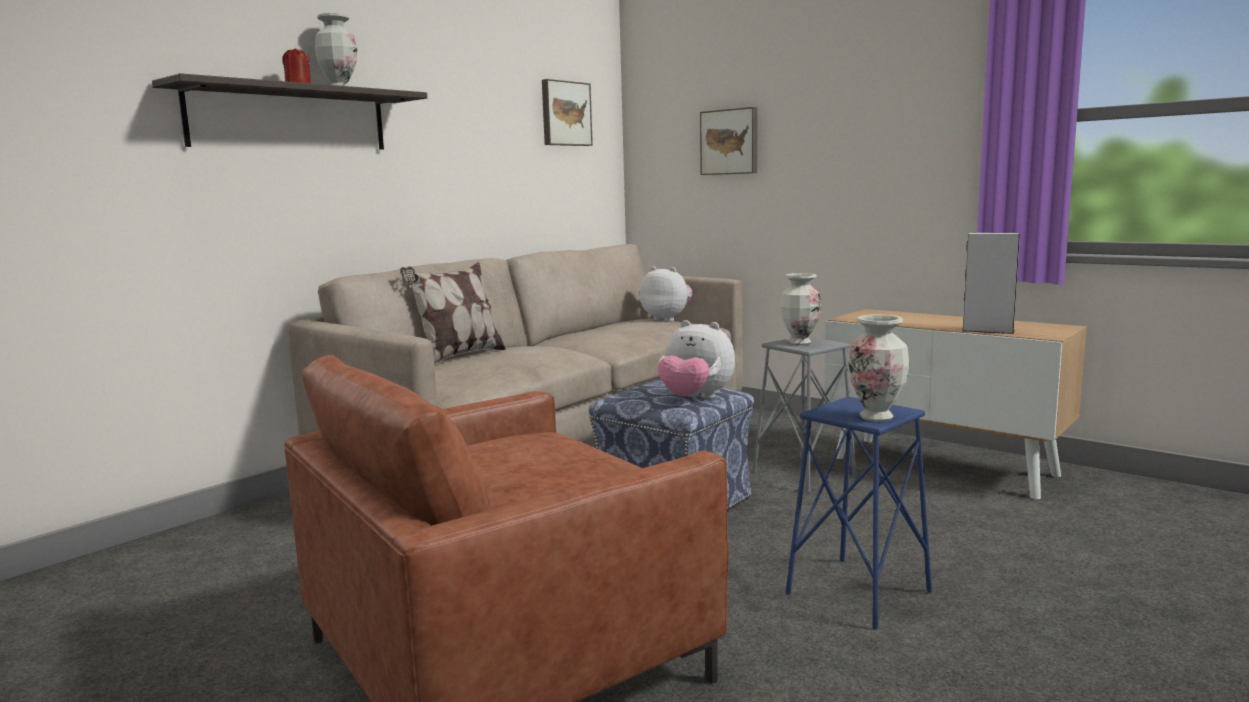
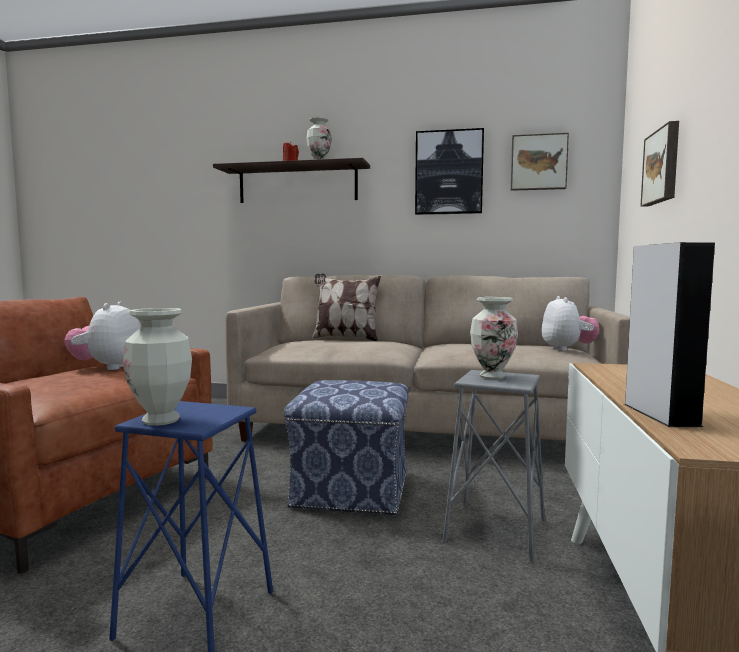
camera: 60 degrees right, 5 degrees down
plush toy [657,320,735,399] -> plush toy moved to [64,302,140,370]
none -> picture [415,128,484,215]

